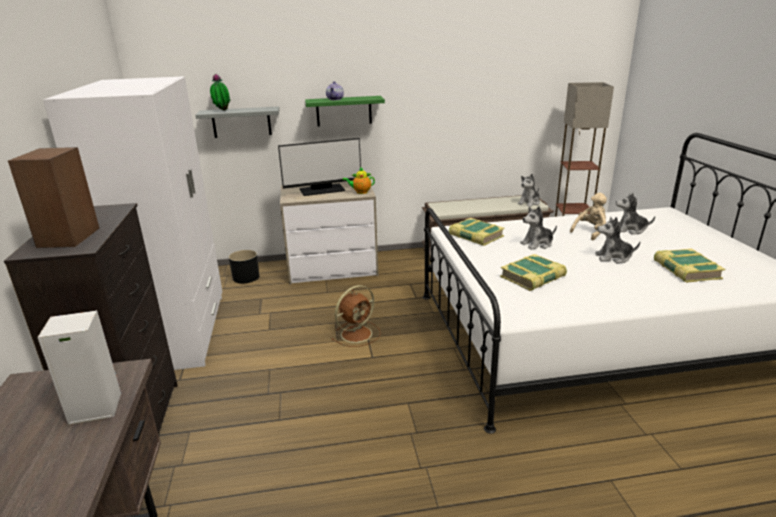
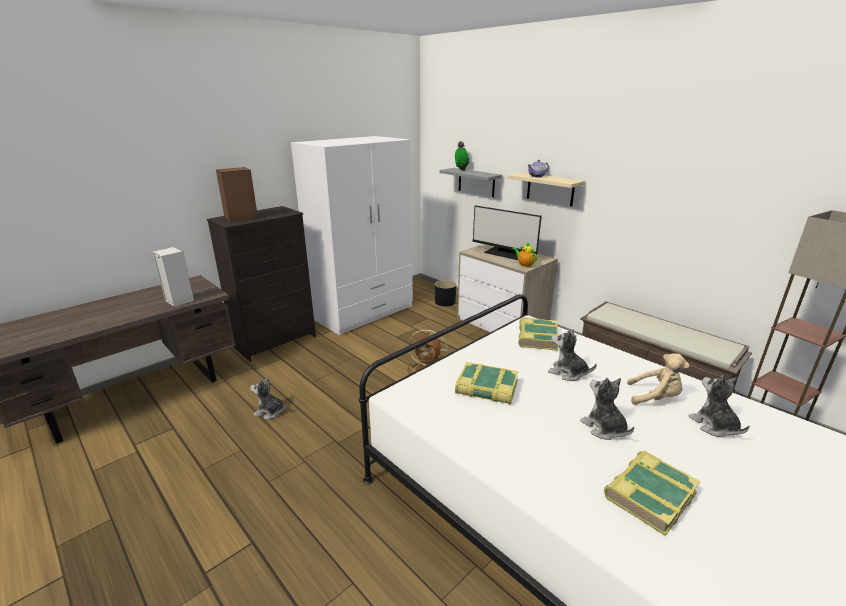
camera: 55 degrees right, 0 degrees up
green shelf [305,96,385,127] -> beige shelf [508,172,585,206]
plush toy [518,174,540,207] -> plush toy moved to [250,376,288,419]

